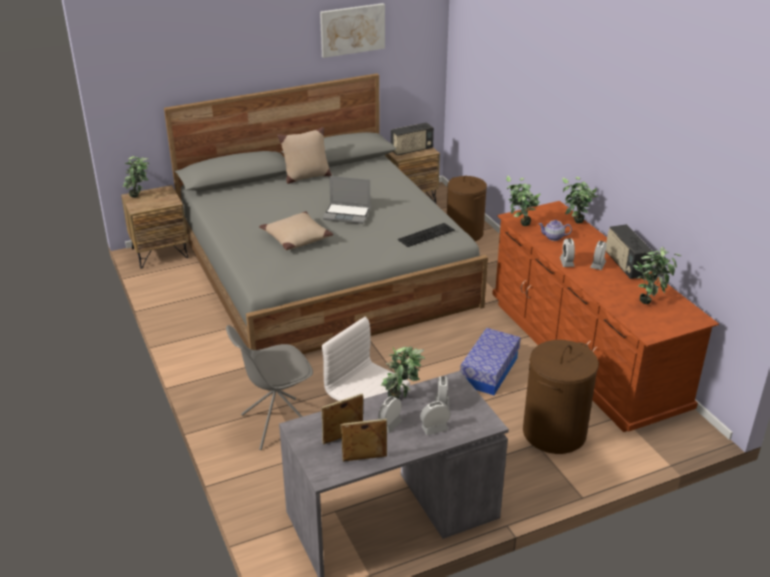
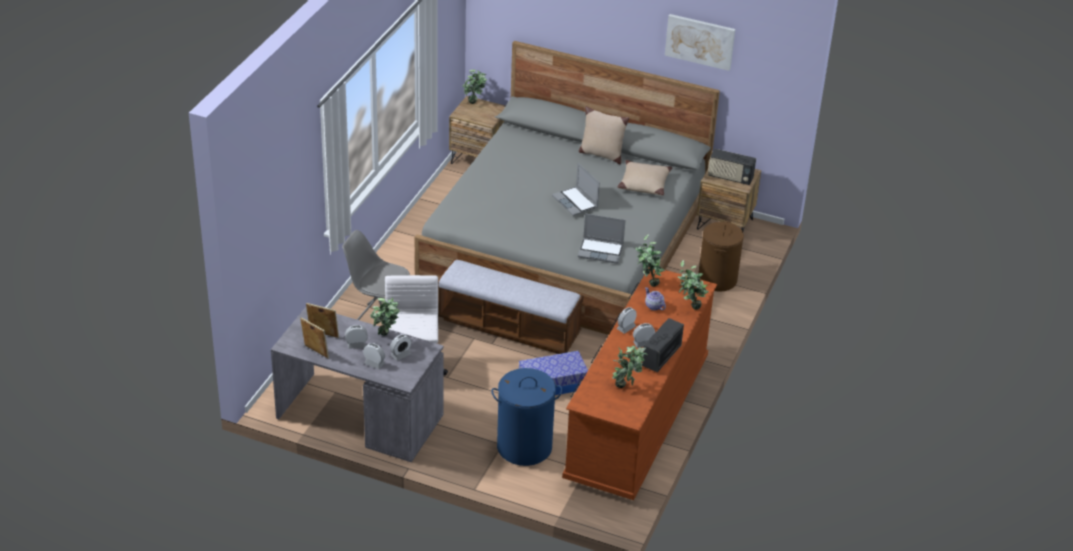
camera: 45 degrees right, 5 degrees up
beige pillow [259,211,333,250] -> beige pillow moved to [618,160,672,196]
keyboard [398,223,455,247] -> laptop [578,214,626,264]
brown laundry basket [523,340,599,454] -> blue laundry basket [491,368,563,466]
none -> bench [438,259,584,354]

